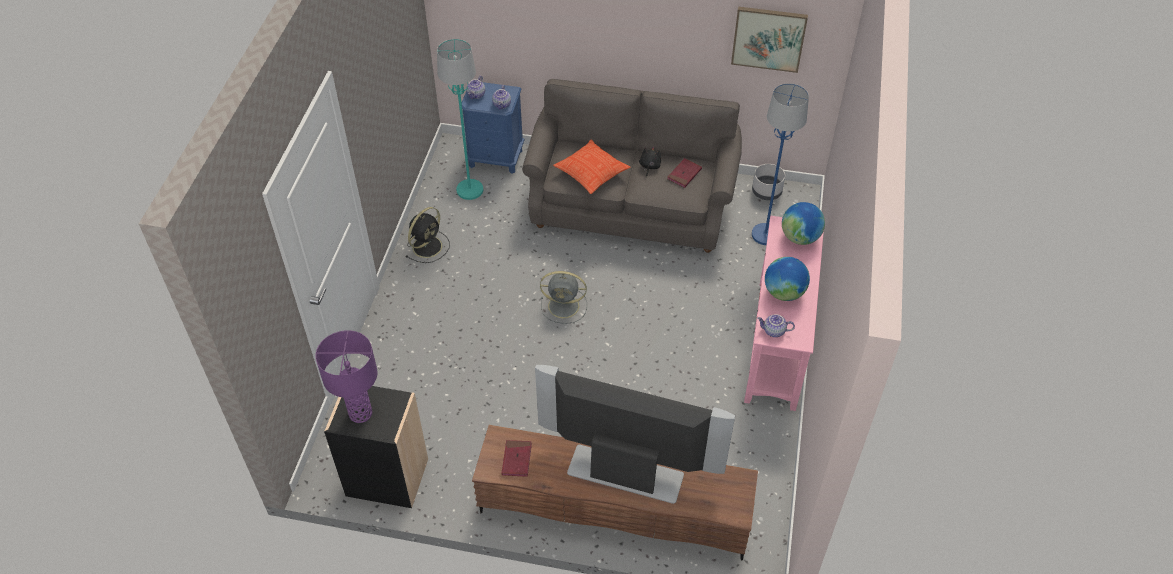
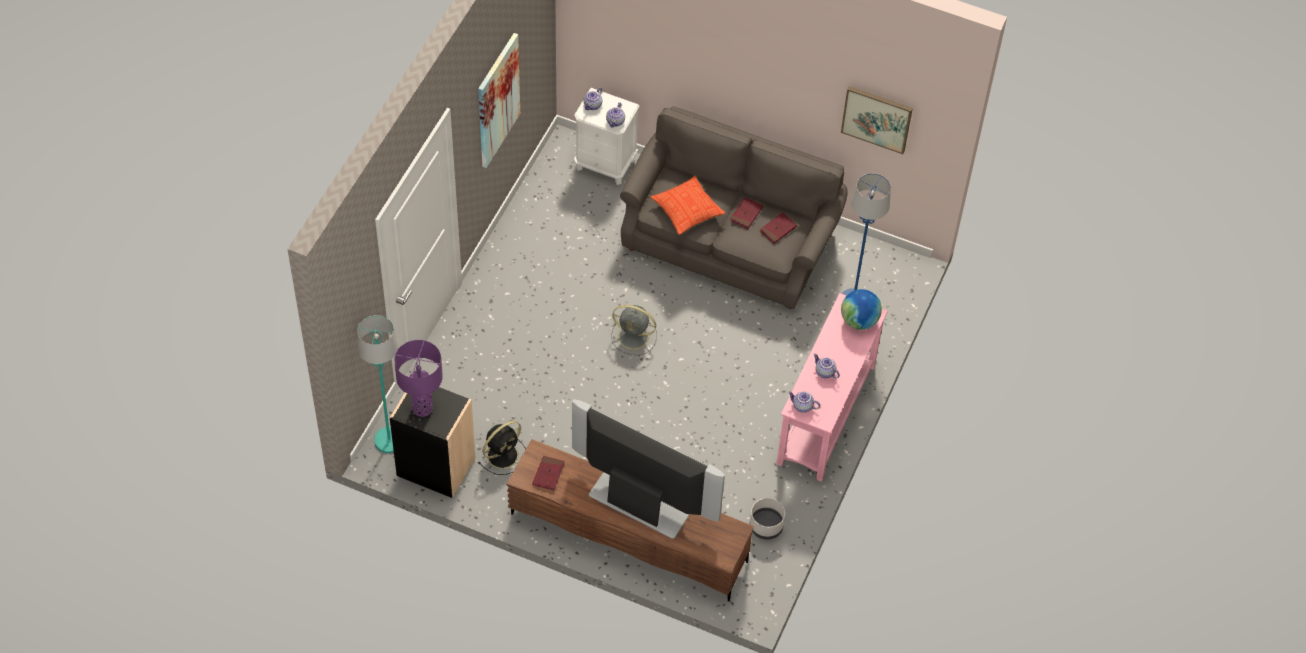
camera: 10 degrees right, 5 degrees up
black fan [406,207,450,263] -> black fan moved to [478,421,526,475]
turquoise floor lamp [437,39,483,200] -> turquoise floor lamp moved to [357,315,398,453]
blue nightstand [462,82,524,174] -> white nightstand [574,88,640,185]
black plush toy [639,146,661,177] -> red book [730,197,763,229]
grey planter [752,164,785,200] -> grey planter moved to [750,498,785,540]
globe [765,257,810,301] -> teapot [813,353,840,379]
none -> picture [478,33,520,168]

